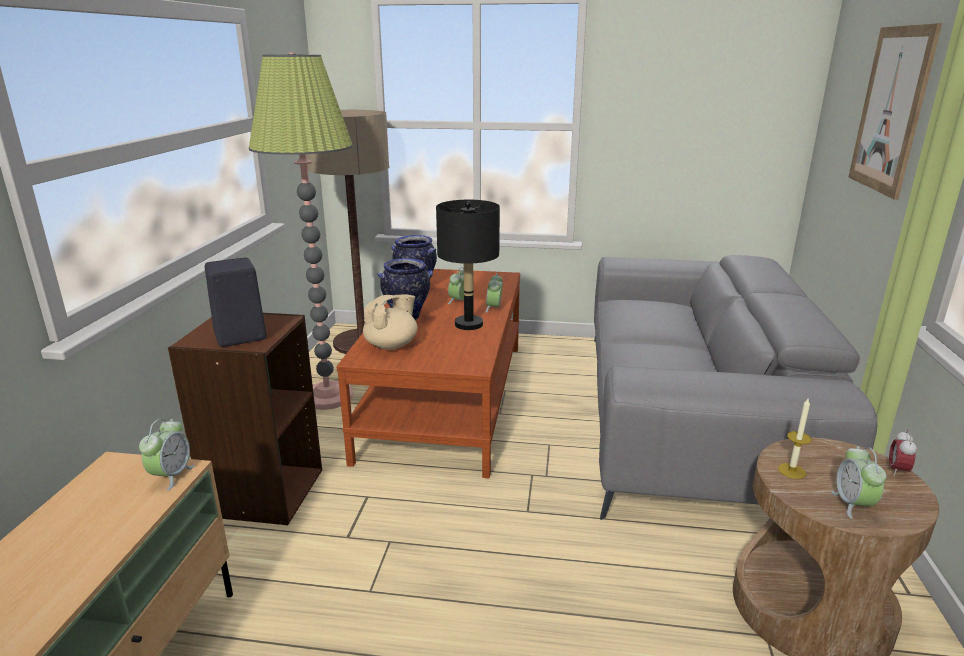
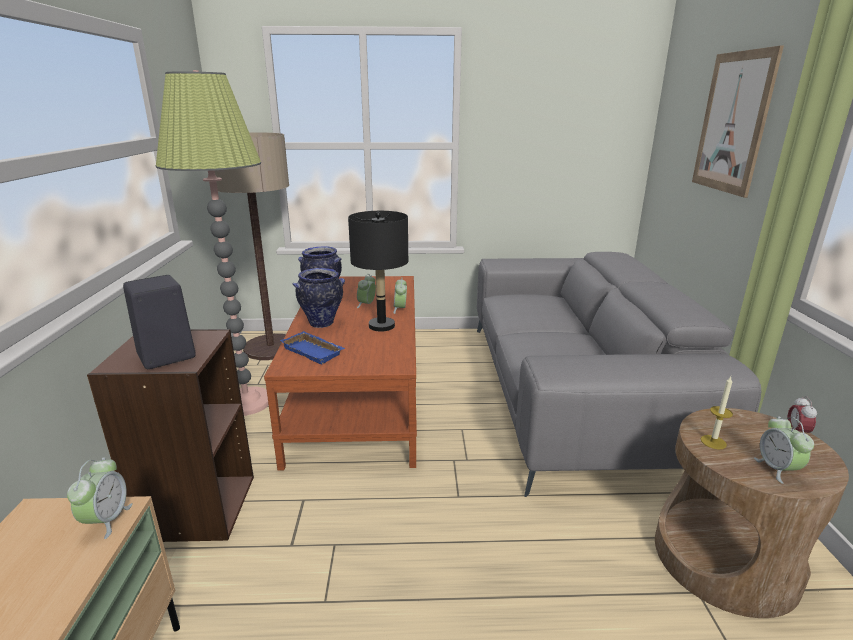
camera: 10 degrees left, 0 degrees up
beige teapot [363,295,417,350] -> blue tray [280,331,345,365]

